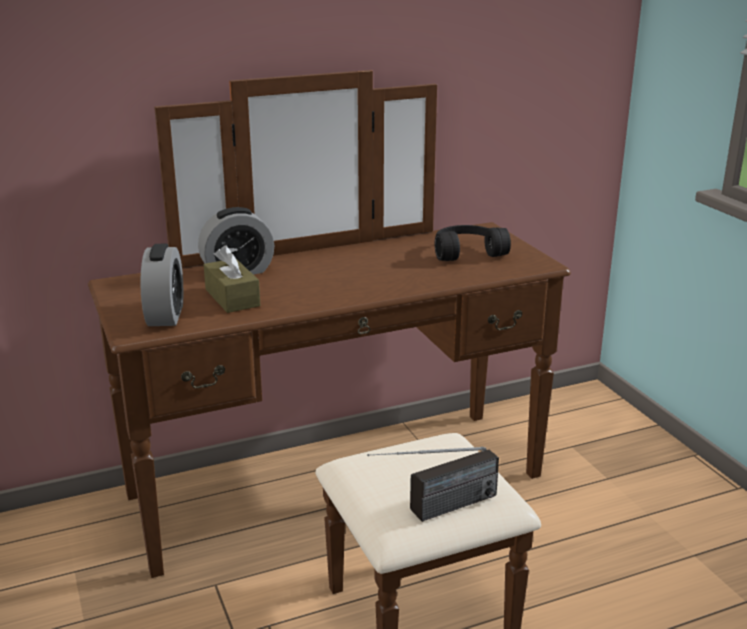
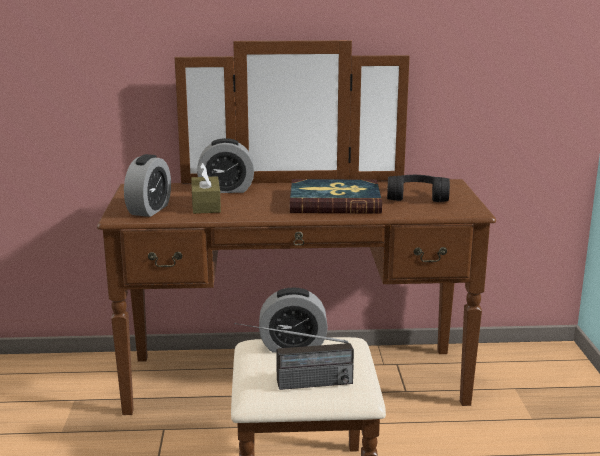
camera: 20 degrees right, 5 degrees down
none -> alarm clock [259,287,328,352]
none -> book [290,179,382,214]

